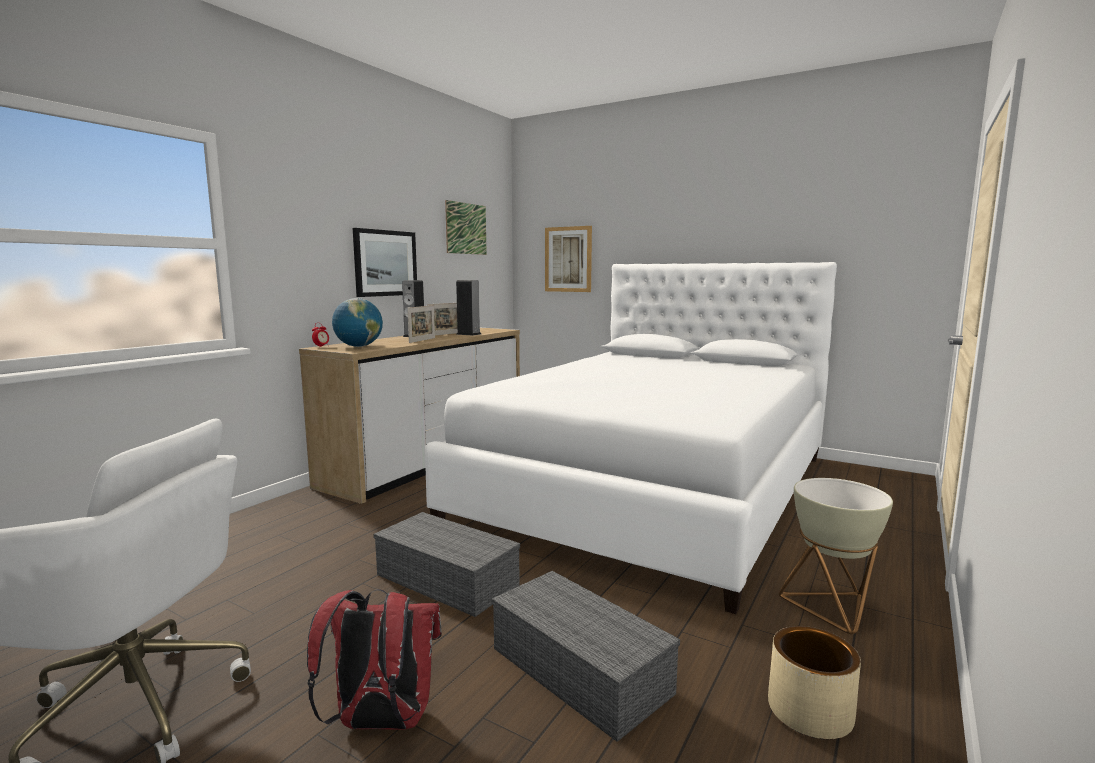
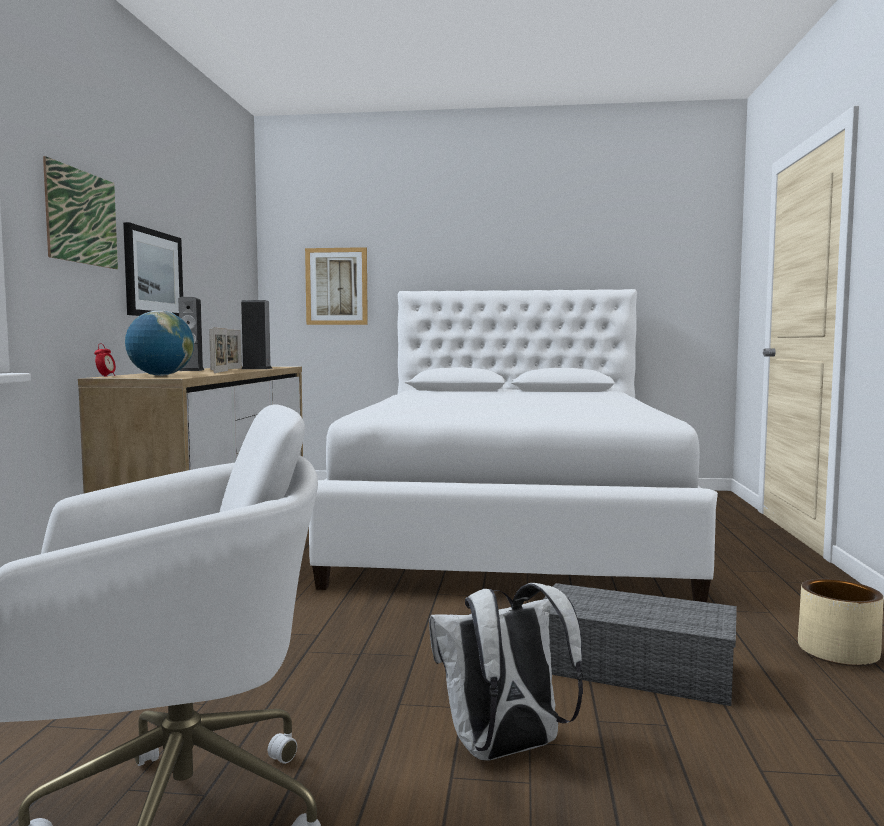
camera: 25 degrees left, 5 degrees down
red backpack [307,589,442,730] -> white backpack [429,583,583,761]
grey storage box [373,512,520,617] -> none
picture [445,200,487,255] -> picture moved to [43,156,118,269]
planter [778,478,893,635] -> none

